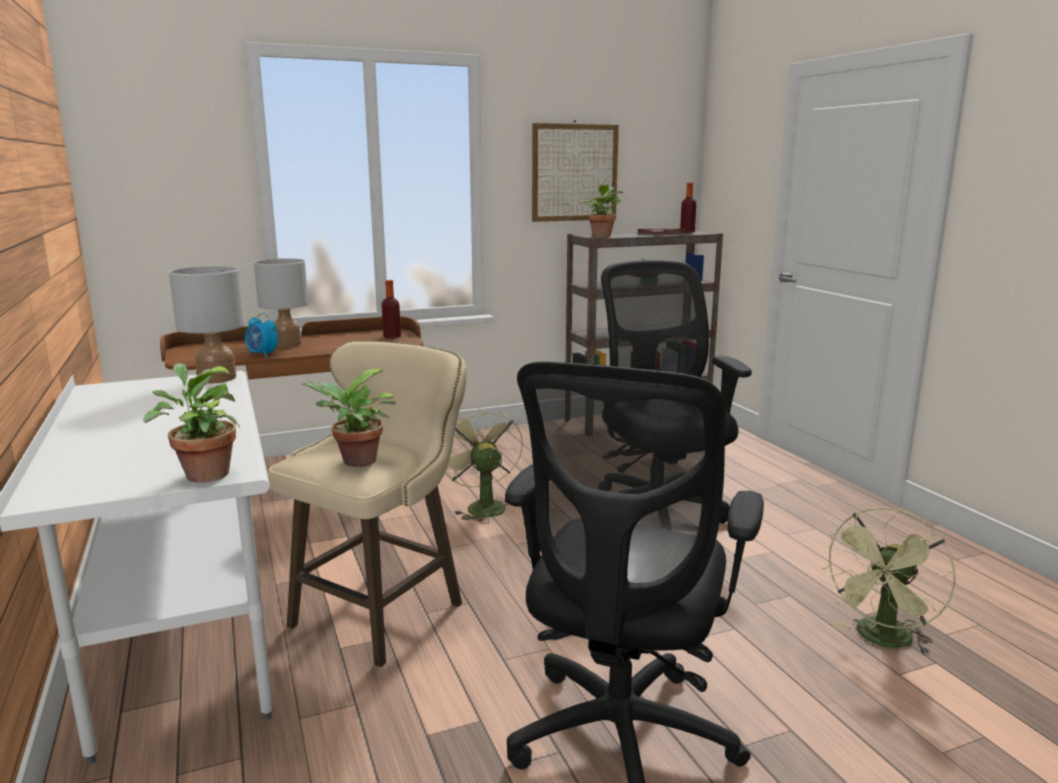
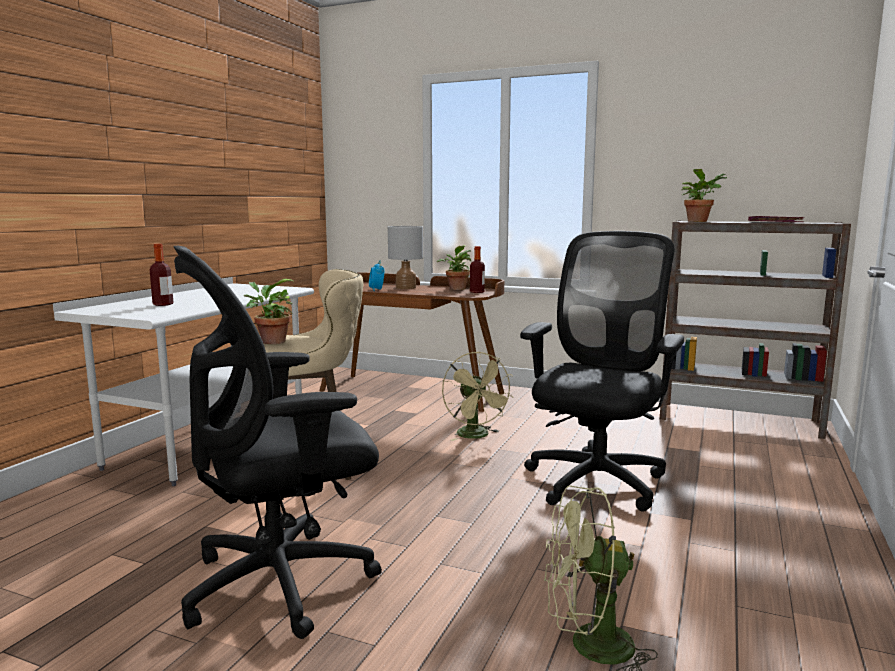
camera: 45 degrees right, 5 degrees down
potted plant [143,363,240,483] -> potted plant moved to [437,245,472,290]
grey table lamp [169,266,244,383] -> none
beige fan [445,407,523,524] -> beige fan turned 135 degrees clockwise [442,351,514,441]
picture [532,120,619,222] -> none
bottle [680,183,696,233] -> bottle moved to [150,244,173,306]

